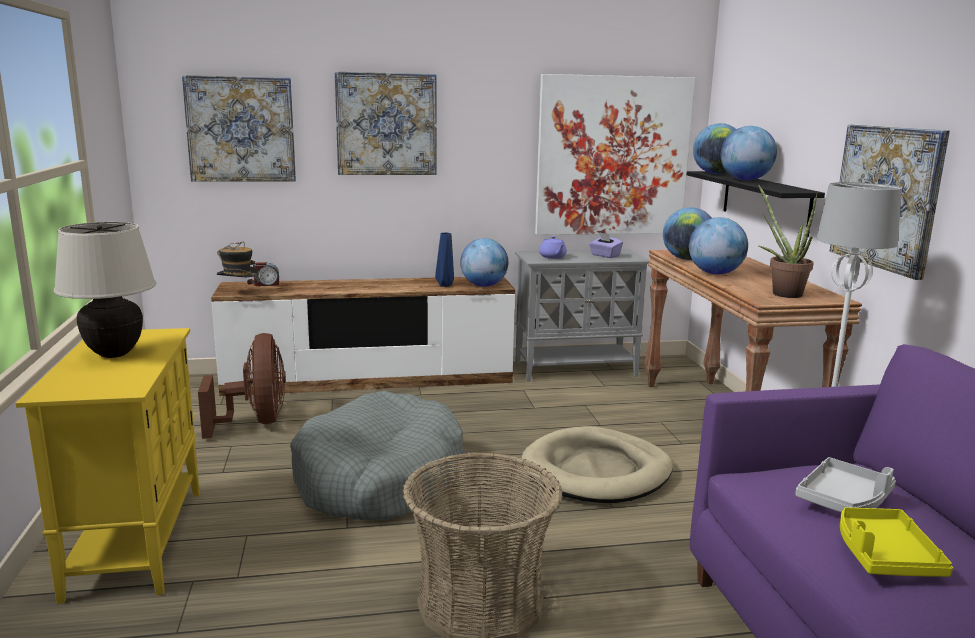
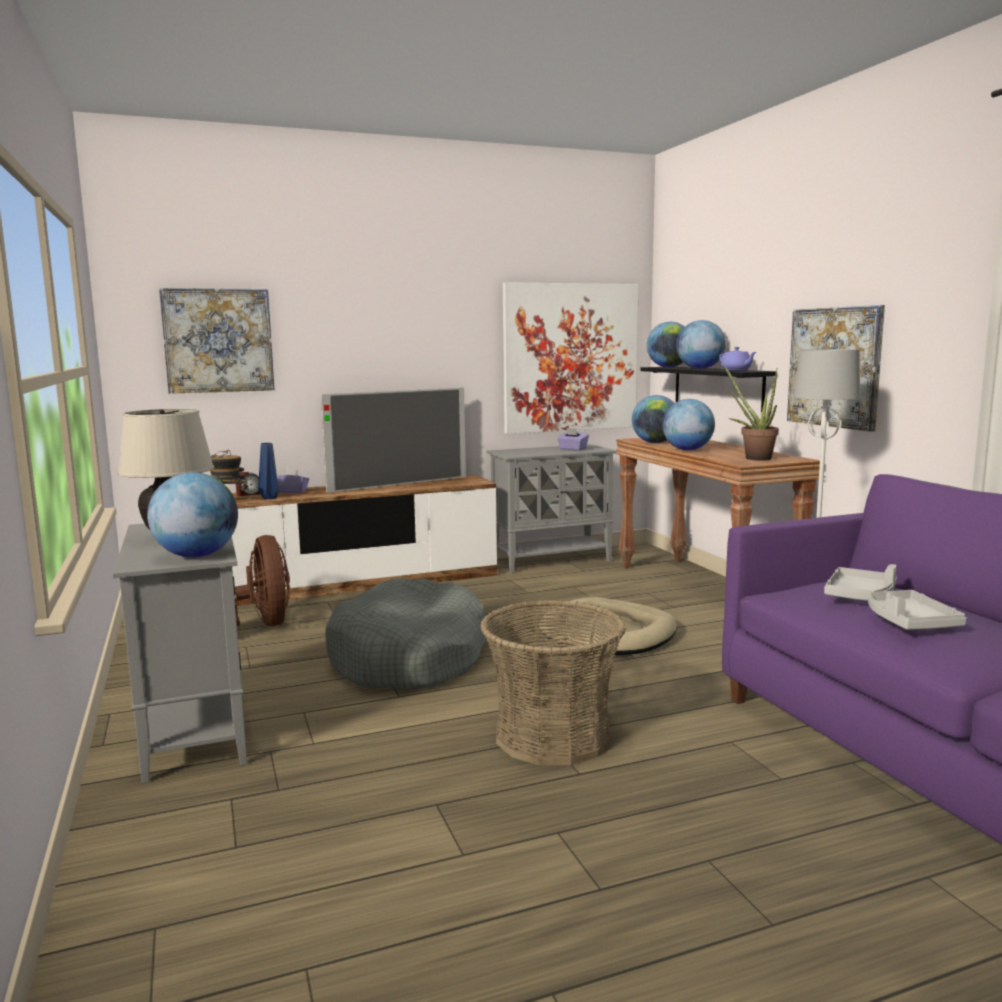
camera: 10 degrees left, 5 degrees down
yellow cabinet [15,328,200,604] -> grey cabinet [113,523,247,783]
picture [335,72,437,175] -> none
blue vase [435,232,454,287] -> blue vase moved to [258,443,279,499]
globe [460,238,508,287] -> globe moved to [147,472,238,557]
purple teapot [539,236,567,259] -> purple teapot moved to [719,347,756,371]
yellow tray [840,507,953,577] -> grey tray [868,590,967,630]
none -> purple tissue box [277,468,309,493]
none -> television [321,388,466,493]

